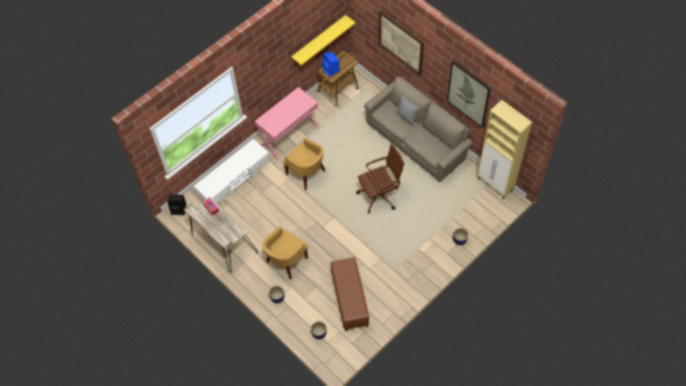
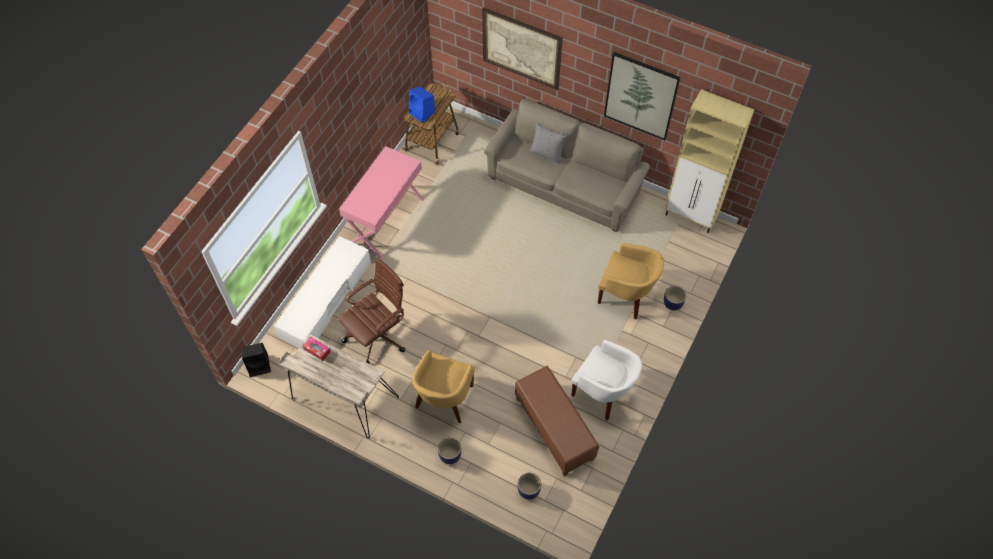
camera: 20 degrees left, 0 degrees up
yellow armchair [282,138,325,190] -> yellow armchair moved to [598,243,664,320]
yellow shelf [291,15,356,65] -> none
brown office chair [356,144,404,213] -> brown office chair moved to [338,258,405,364]
none -> white armchair [571,340,642,421]

